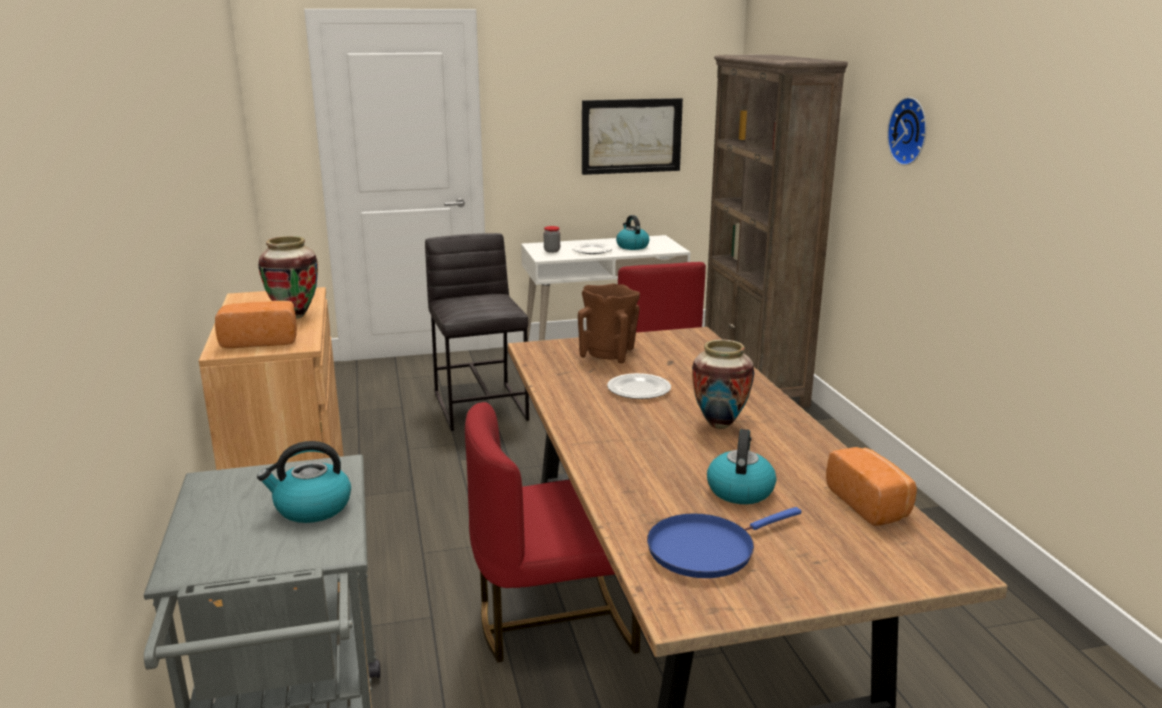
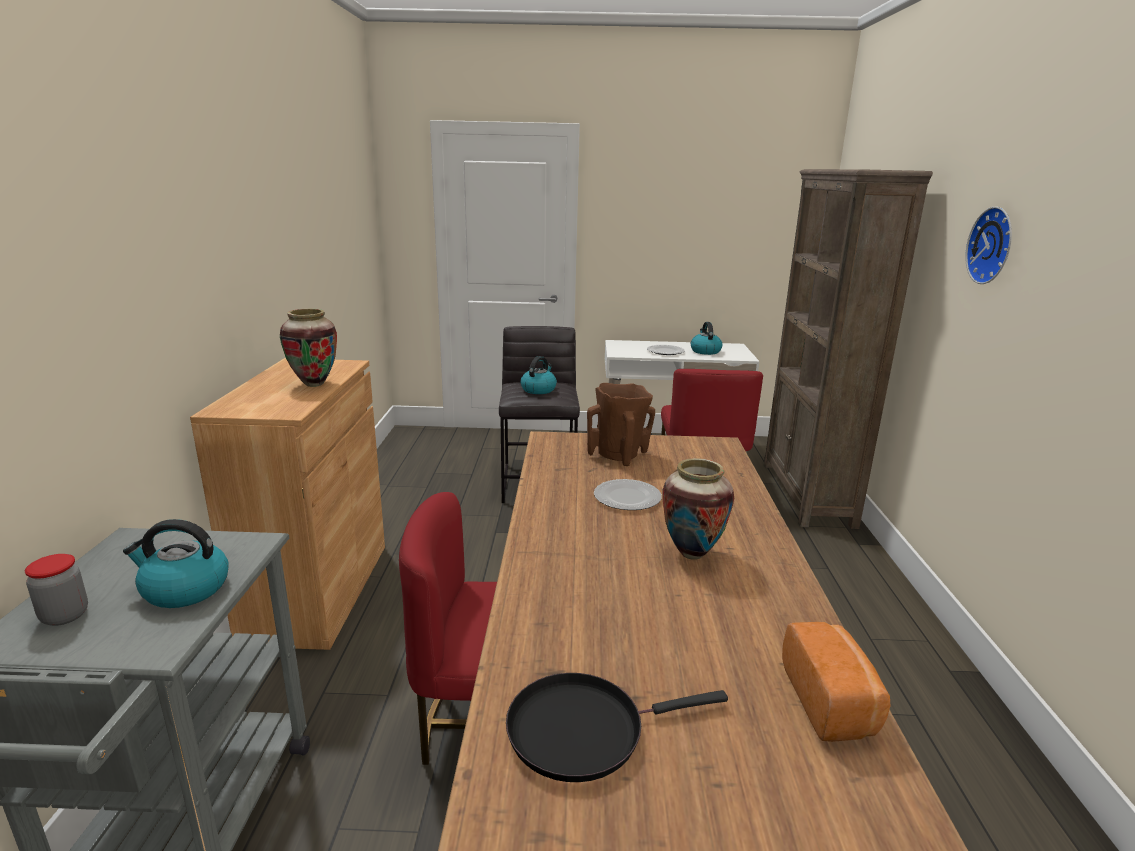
camera: 15 degrees right, 0 degrees up
bread [215,301,297,348] -> none
jar [544,226,560,253] -> jar moved to [25,554,88,626]
picture [582,98,683,175] -> none
blue frying pan [647,507,801,578] -> black frying pan [506,673,728,782]
kettle [707,429,776,504] -> kettle moved to [520,356,557,394]

